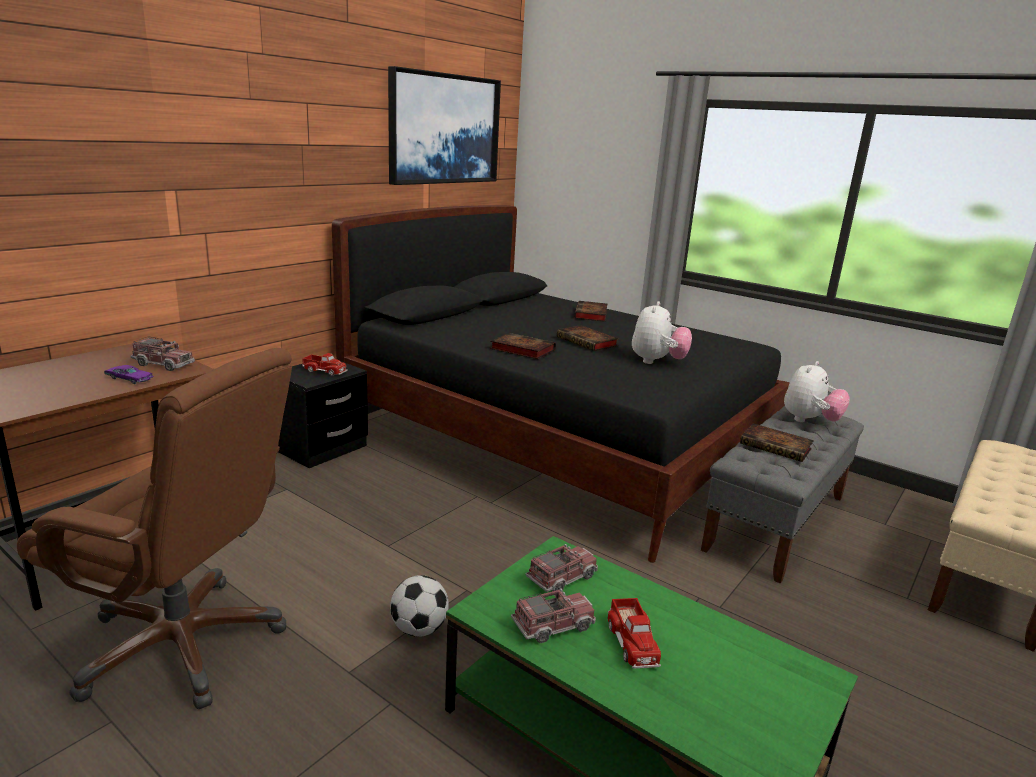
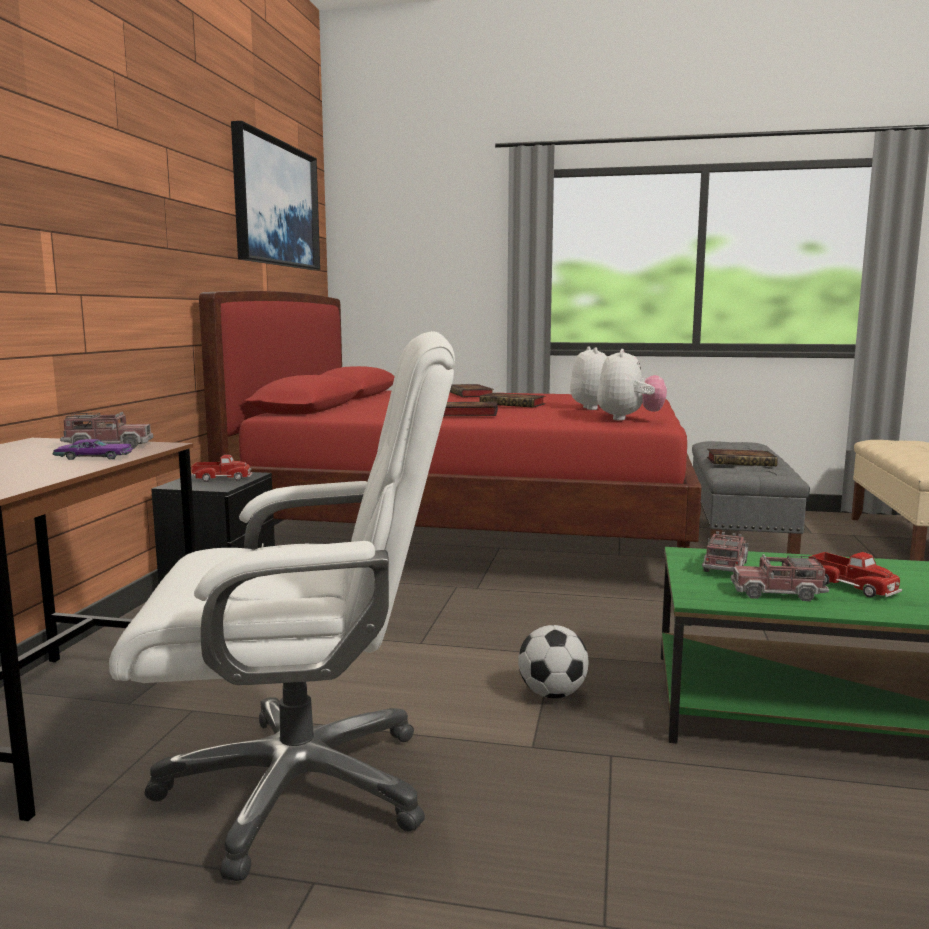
camera: 25 degrees left, 10 degrees down
brown office chair [17,348,292,709] -> white office chair [109,331,455,881]
black bed [332,205,790,563] -> red bed [199,291,701,548]
toy truck [511,589,596,643] -> toy truck turned 120 degrees counterclockwise [731,554,829,601]
plush toy [784,361,850,422] -> plush toy moved to [597,349,667,420]

